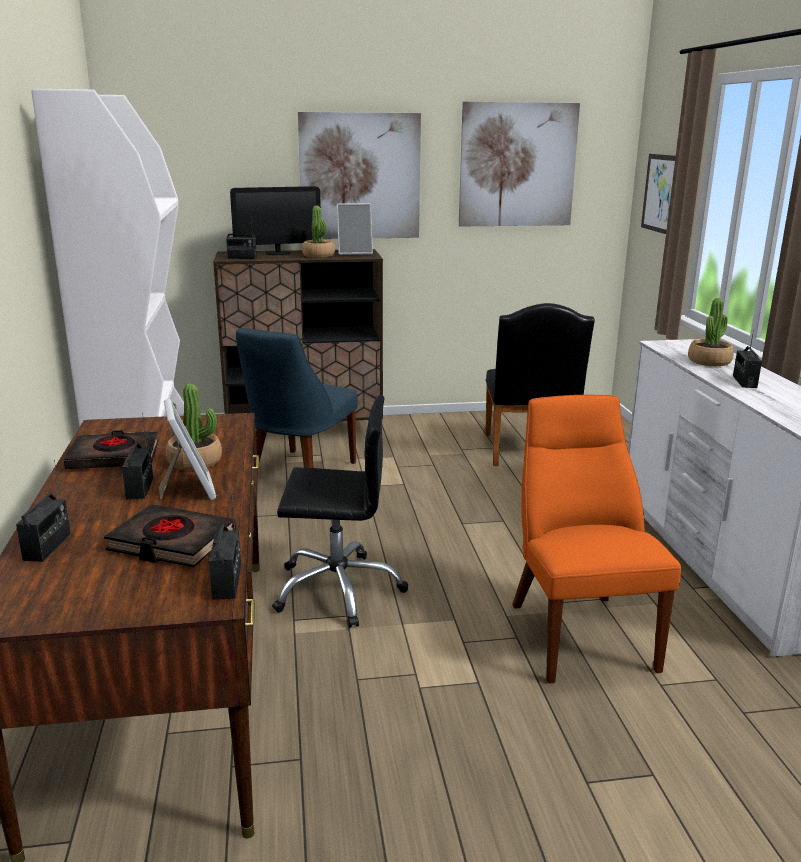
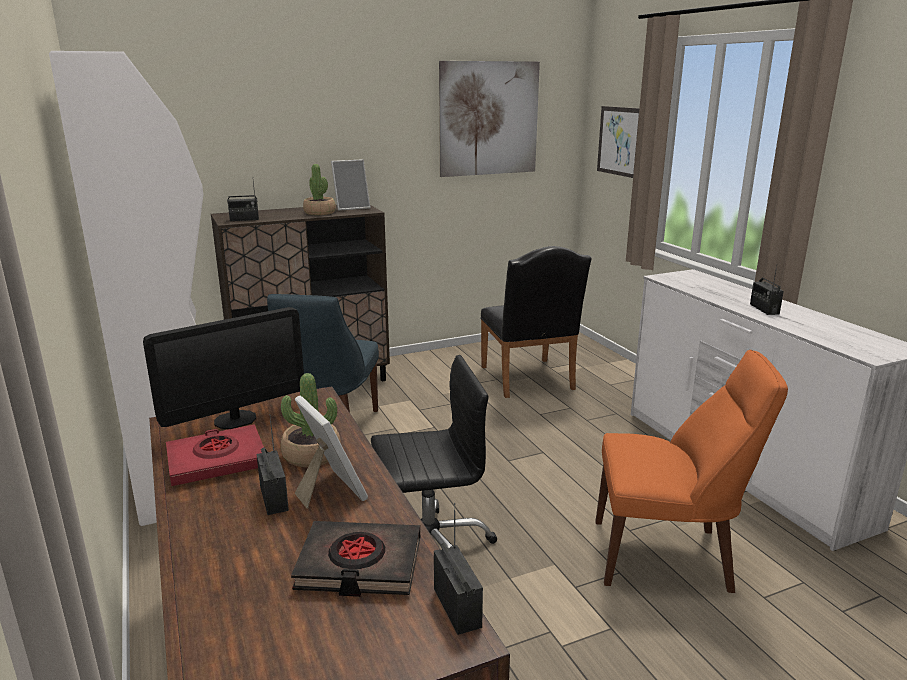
camera: 15 degrees left, 0 degrees up
radio [16,460,71,562] -> none
black book [64,430,159,469] -> red book [166,424,264,486]
monitor [230,186,321,255] -> monitor moved to [143,307,304,429]
picture [298,112,421,239] -> none
orange chair [512,395,681,683] -> orange chair turned 120 degrees clockwise [595,350,788,593]
potted plant [688,298,734,366] -> none

